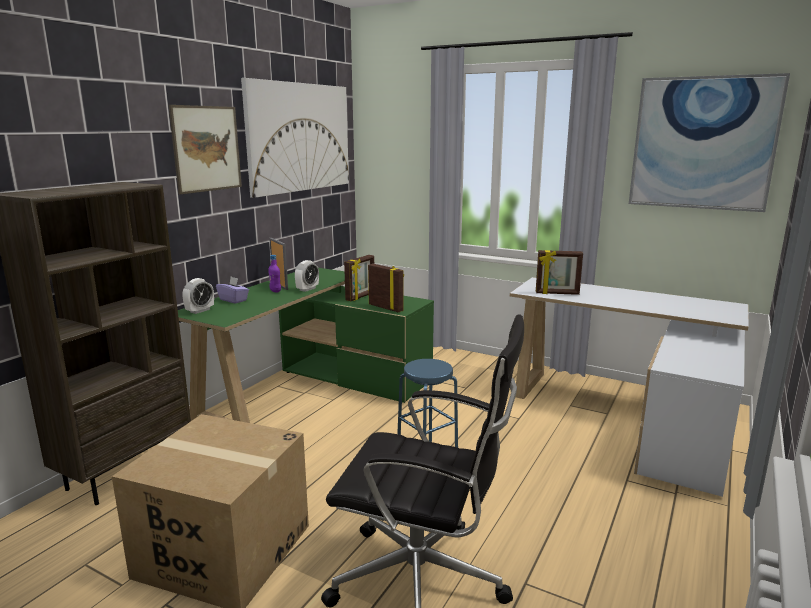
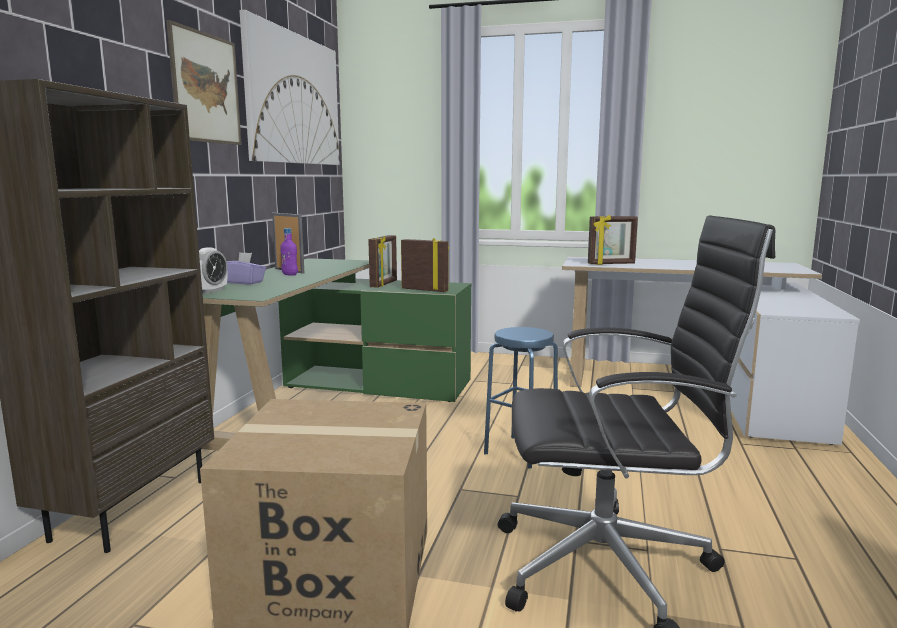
camera: 15 degrees left, 5 degrees down
alarm clock [295,260,319,292] -> none
picture [629,73,790,212] -> none

